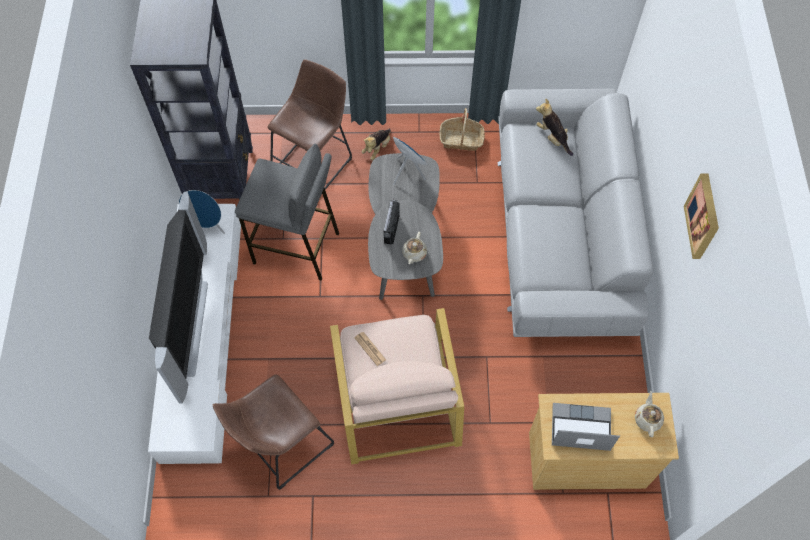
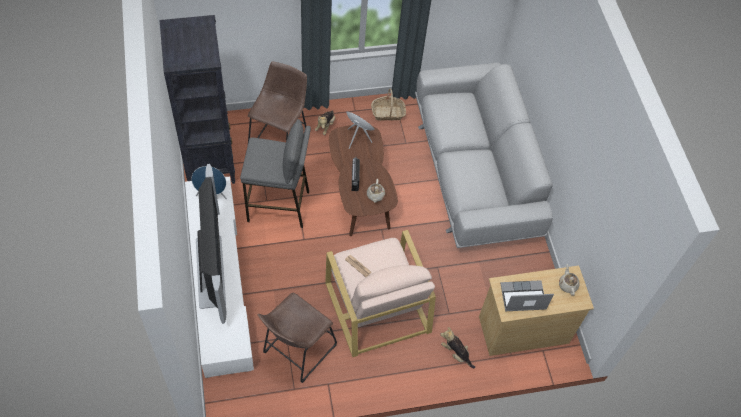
camera: 15 degrees left, 5 degrees down
grey coffee table [368,153,443,300] -> brown coffee table [329,125,398,236]
plush toy [536,99,573,156] -> plush toy moved to [440,327,475,369]
picture [684,173,719,259] -> none

